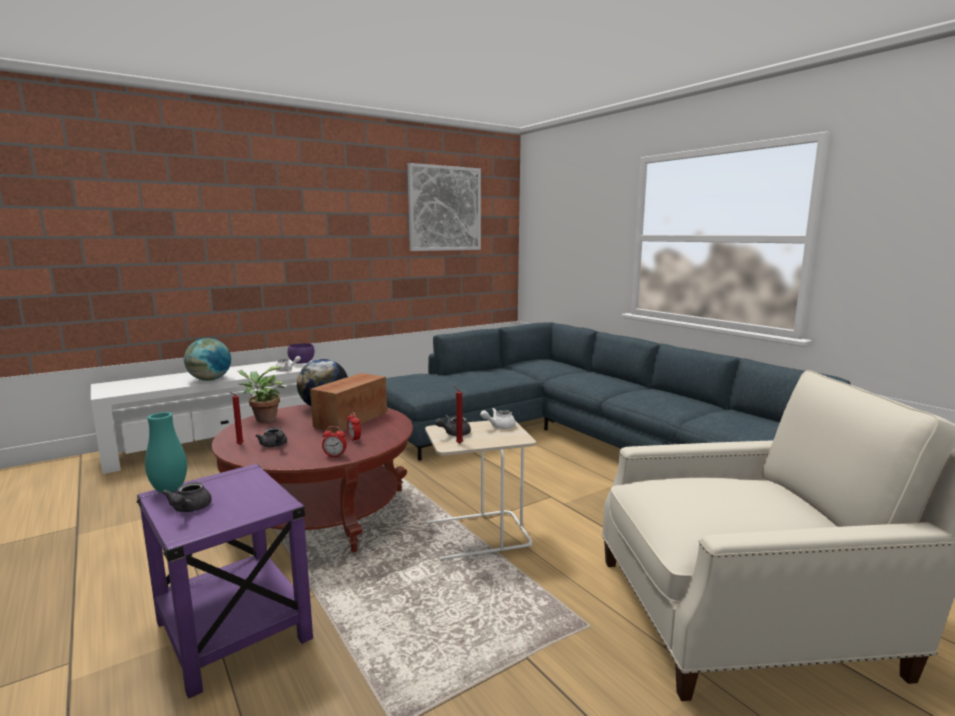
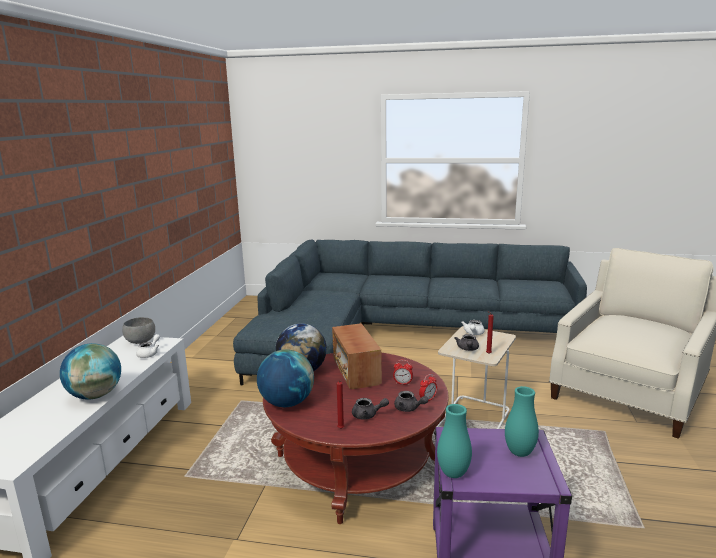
camera: 45 degrees left, 5 degrees up
grey teapot [162,482,212,512] -> grey teapot moved to [394,391,428,412]
potted plant [238,366,285,422] -> globe [257,349,314,407]
purple bowl [287,343,314,364] -> grey bowl [122,317,155,344]
picture [408,163,481,251] -> none
none -> turquoise vase [505,386,539,457]

